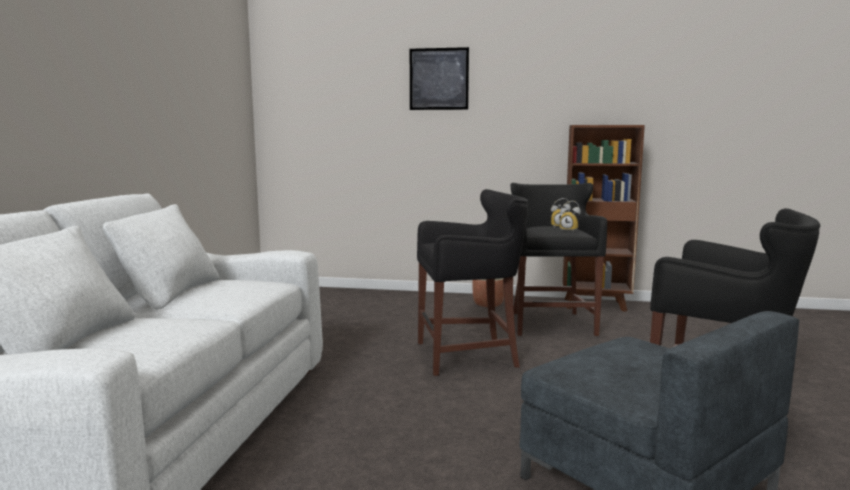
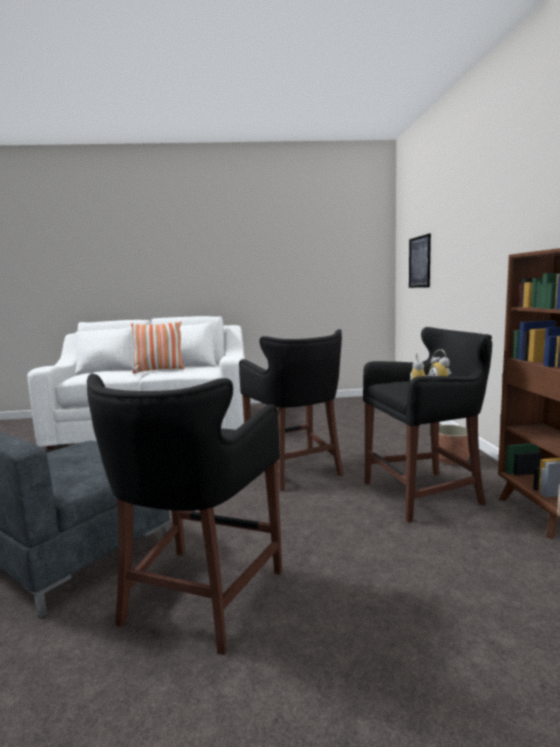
camera: 75 degrees right, 0 degrees up
picture [410,47,469,110] -> picture moved to [409,233,431,288]
none -> pillow [131,321,185,373]

